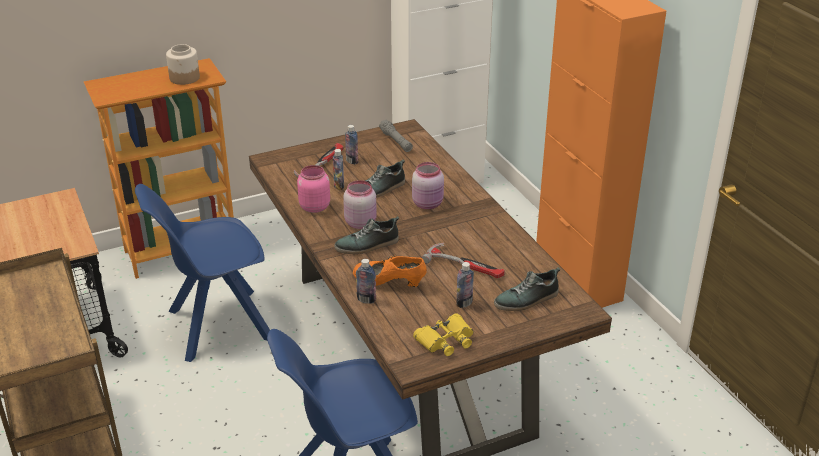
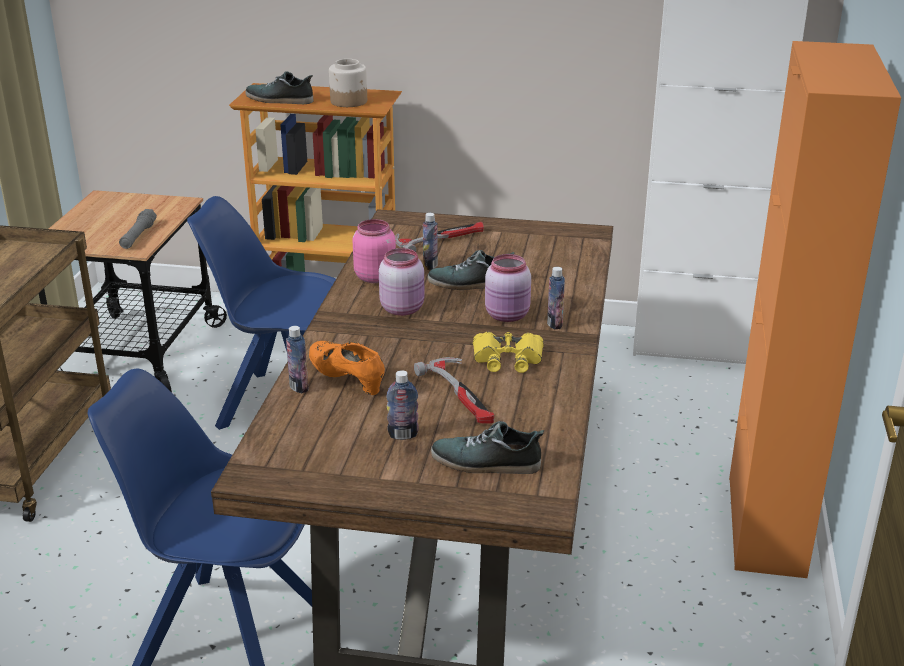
camera: 35 degrees right, 5 degrees down
shoe [334,216,399,254] -> shoe moved to [246,71,314,104]
bottle [345,125,358,165] -> bottle moved to [547,267,565,329]
grey flashlight [379,120,413,152] -> grey flashlight moved to [119,209,157,249]
yellow binoculars [413,313,474,356] -> yellow binoculars moved to [473,332,544,373]

